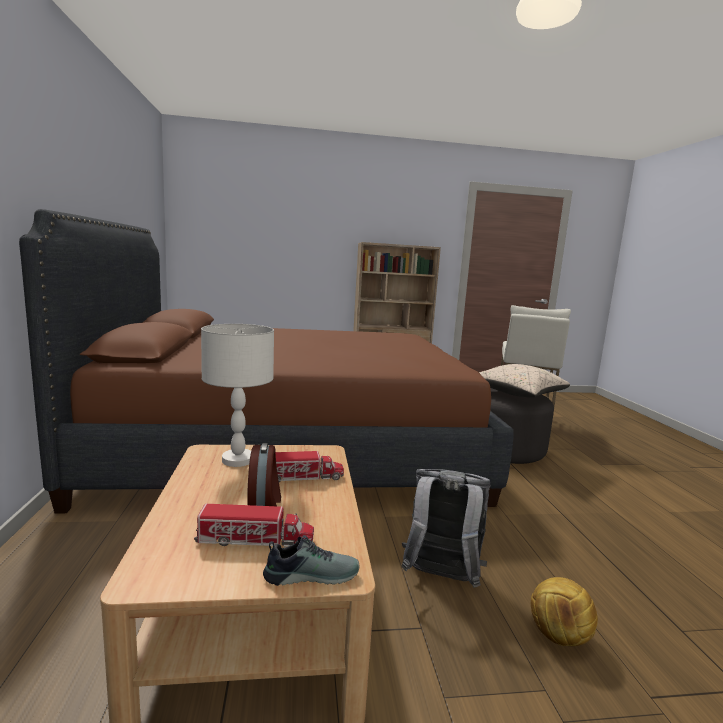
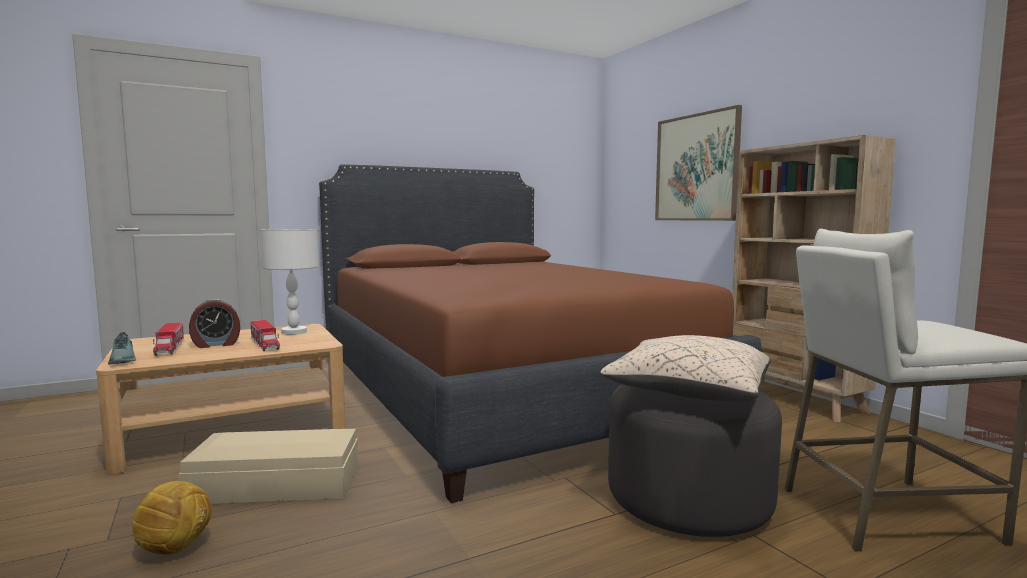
camera: 70 degrees right, 5 degrees down
grey backpack [402,469,491,587] -> beige storage box [178,429,358,504]
none -> picture [655,105,742,221]

